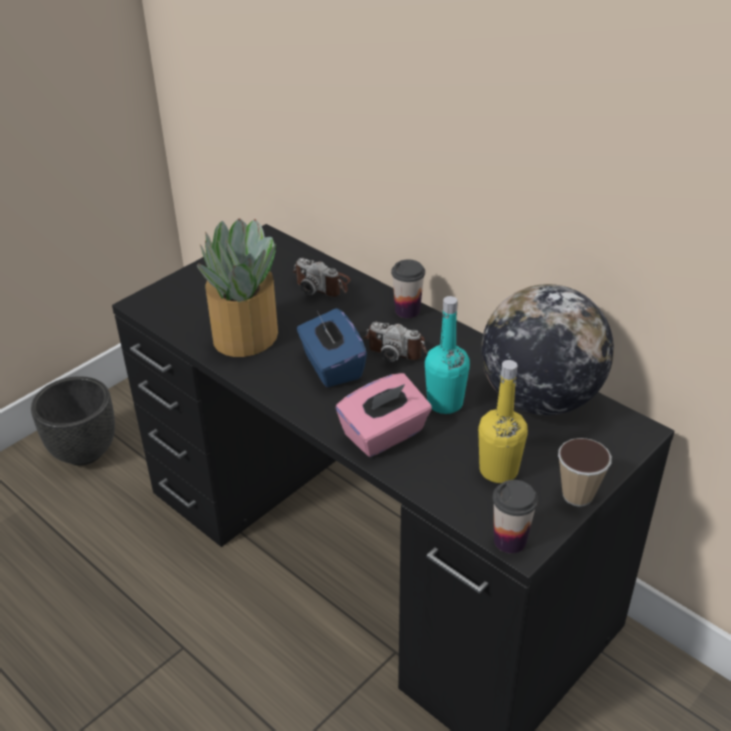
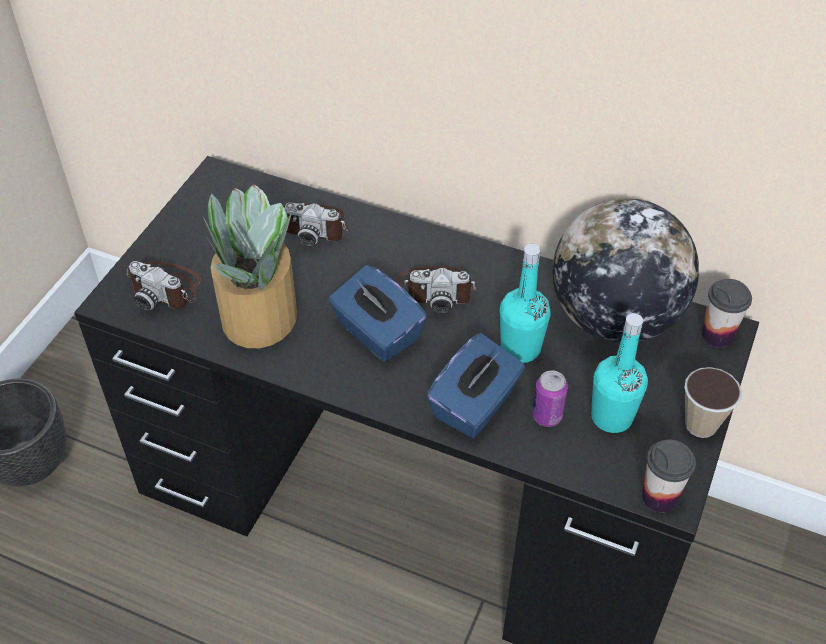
camera: 20 degrees left, 10 degrees up
pink tissue box [336,373,432,457] -> blue tissue box [427,333,525,438]
cup [391,259,425,318] -> cup moved to [702,279,752,348]
yellow bottle [478,360,528,483] -> turquoise bottle [591,313,648,433]
none -> camera [126,261,201,311]
none -> can [532,370,568,427]

